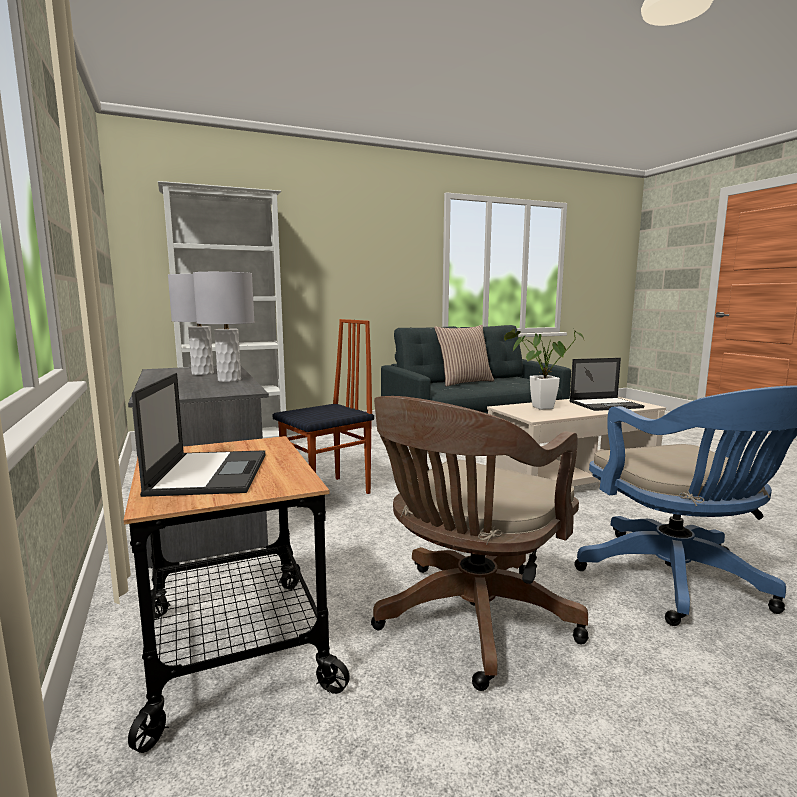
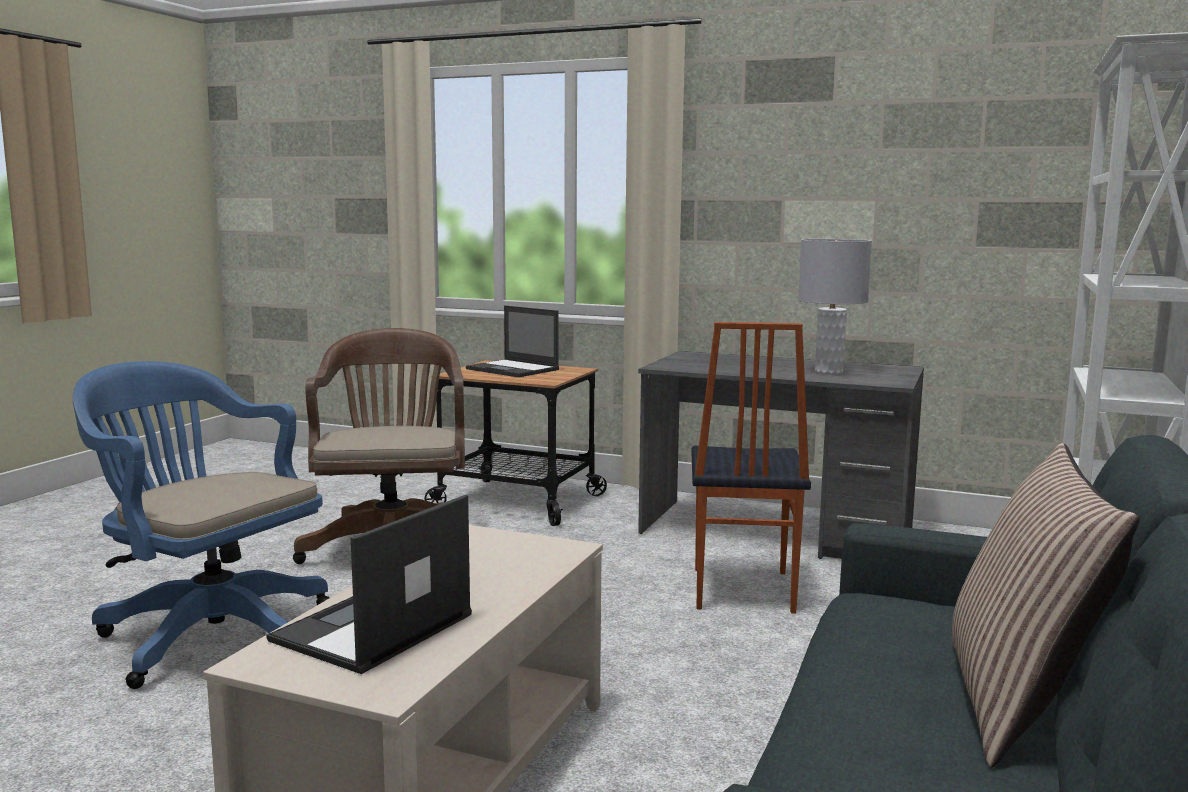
camera: 135 degrees right, 0 degrees up
grey table lamp [193,272,255,382] -> none
potted plant [504,329,584,410] -> none

